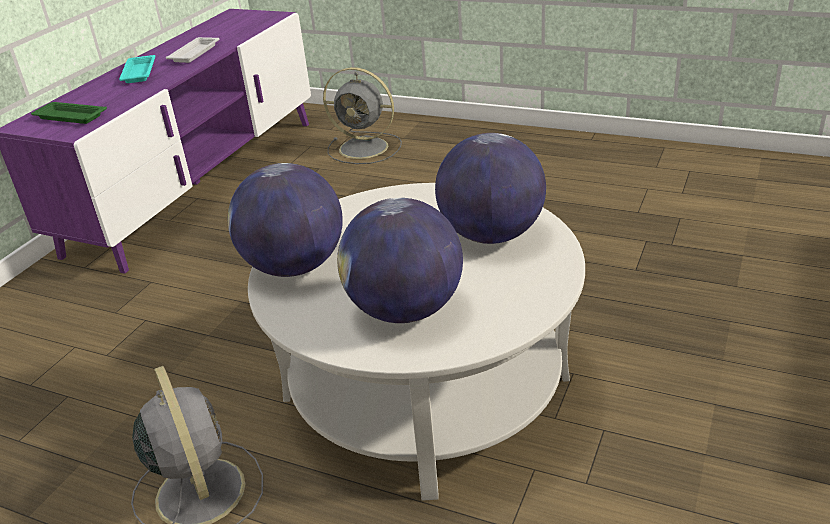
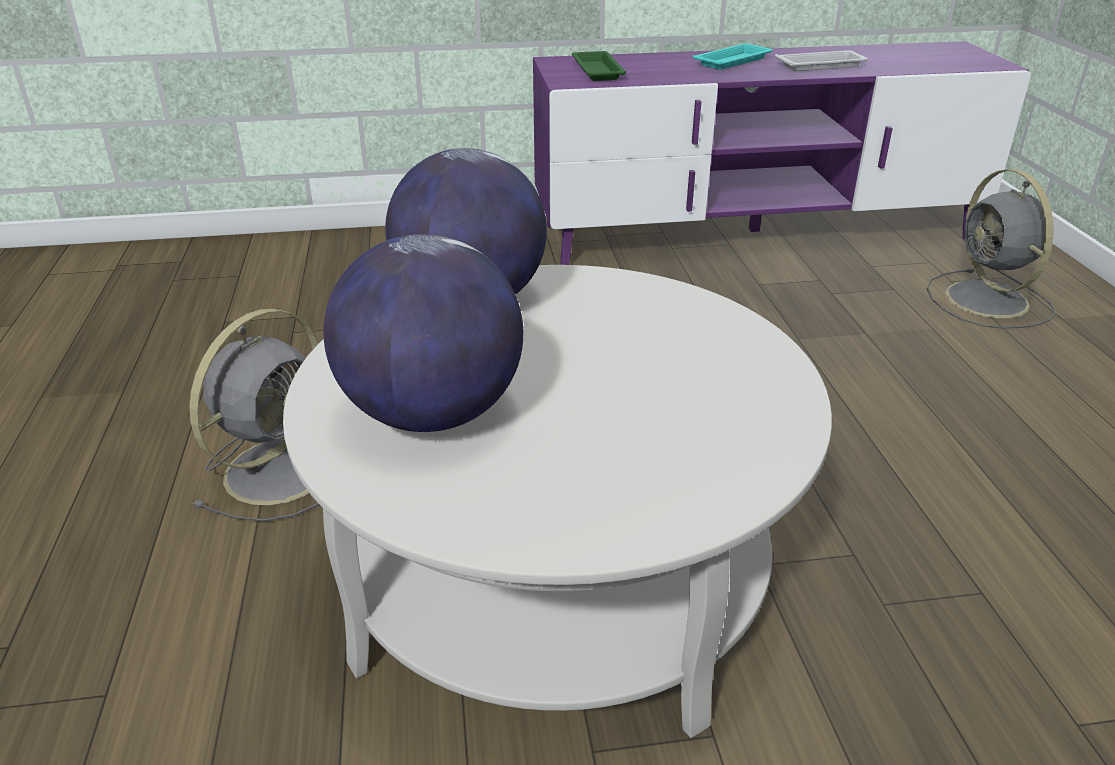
camera: 55 degrees right, 0 degrees up
globe [435,133,546,244] -> none

